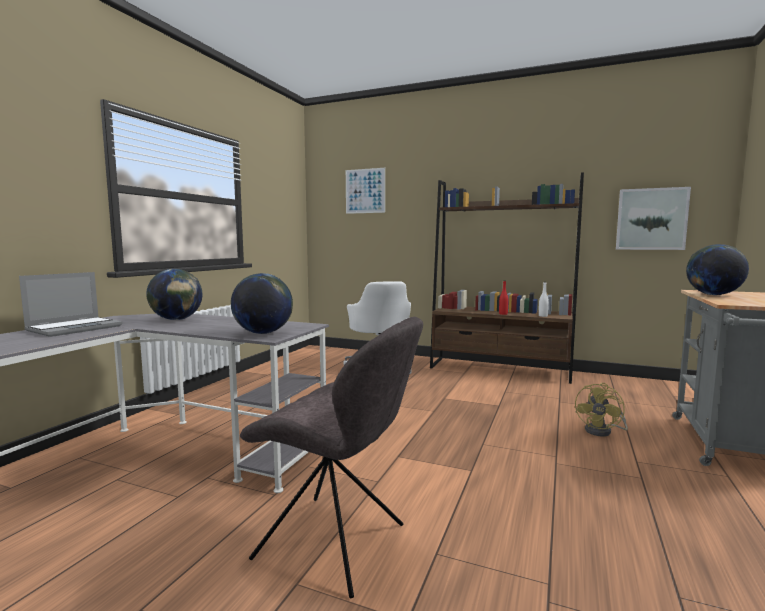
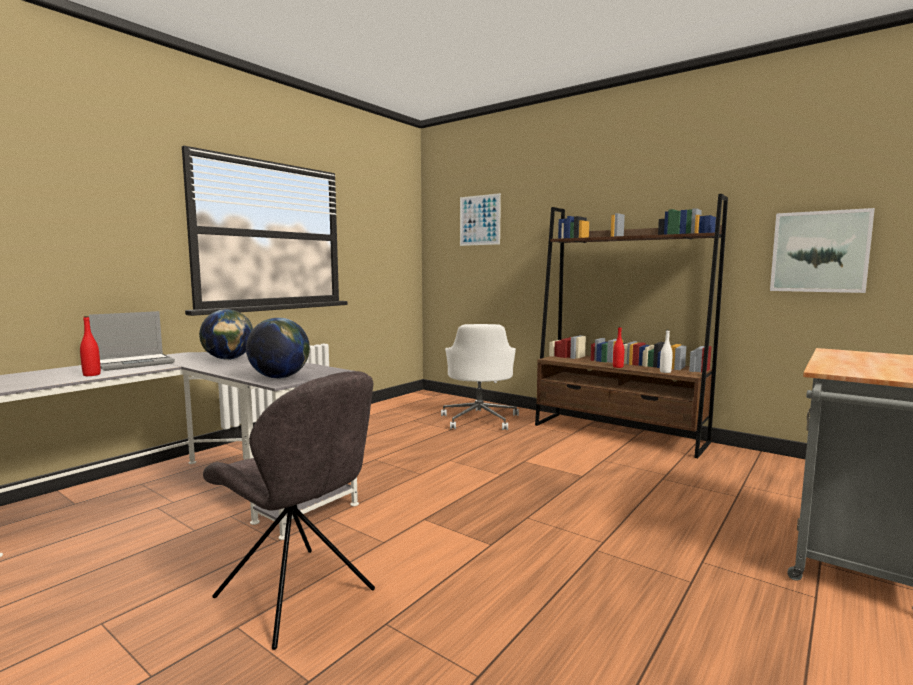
camera: 15 degrees right, 0 degrees up
yellow fan [575,383,628,437] -> none
globe [686,244,749,295] -> none
none -> red bottle [80,316,101,376]

